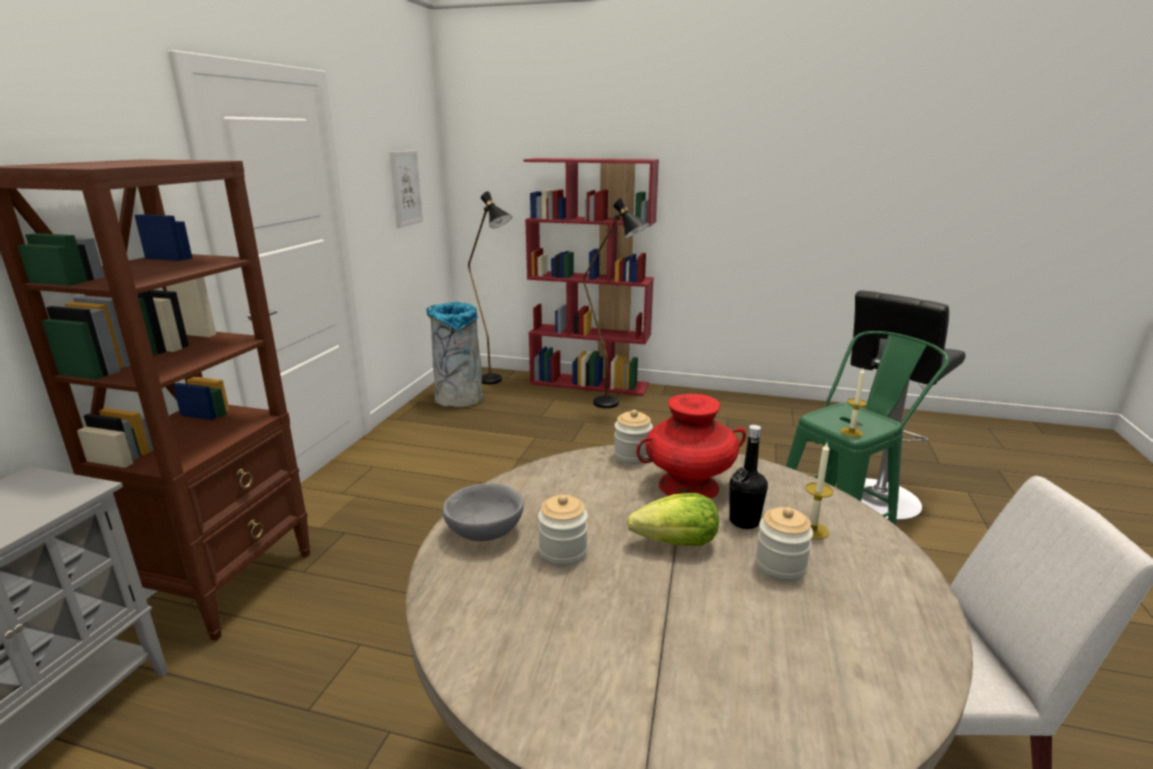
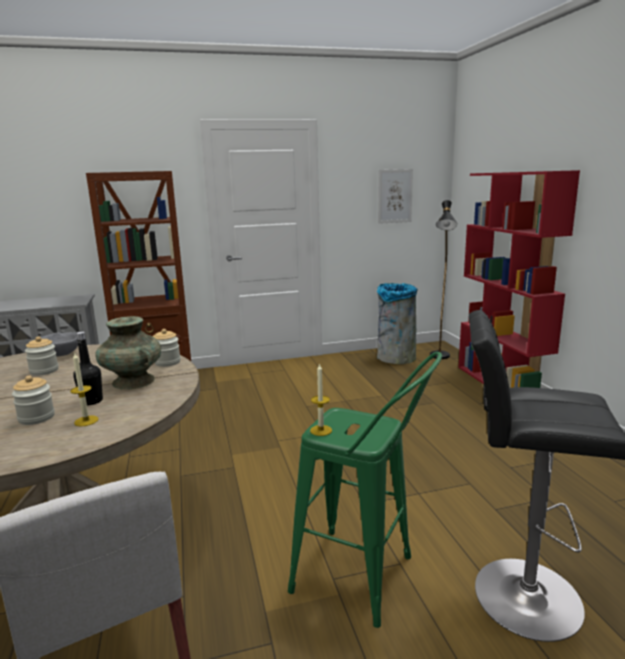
camera: 60 degrees right, 5 degrees down
black floor lamp [583,198,650,408] -> none
lettuce [627,493,719,546] -> none
red vase [636,394,746,499] -> turquoise vase [95,316,161,390]

